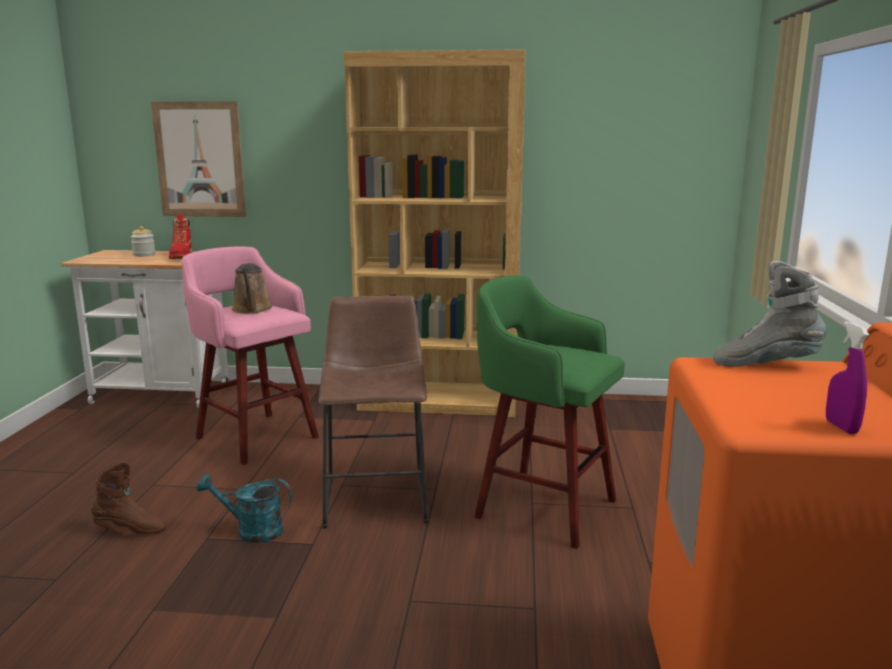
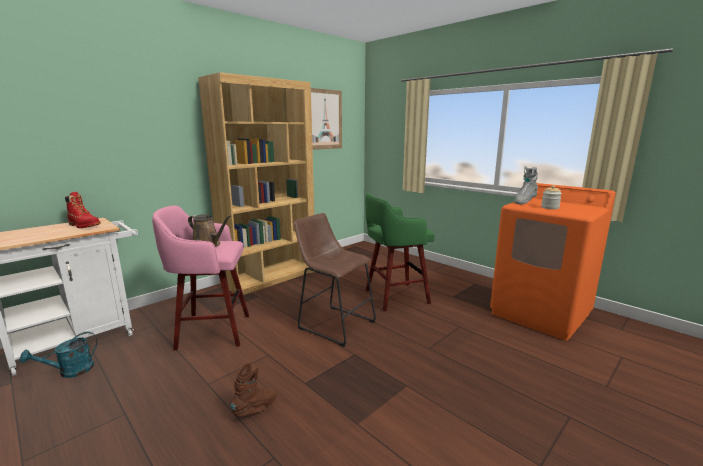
camera: 50 degrees left, 0 degrees up
jar [131,226,155,257] -> jar moved to [541,185,562,209]
picture [151,101,246,217] -> picture moved to [311,88,342,150]
turquoise watering can [196,474,292,543] -> turquoise watering can moved to [20,332,98,378]
purple spray bottle [826,321,869,434] -> none

